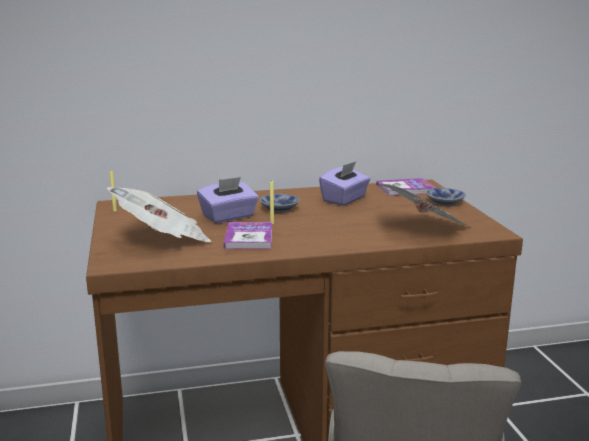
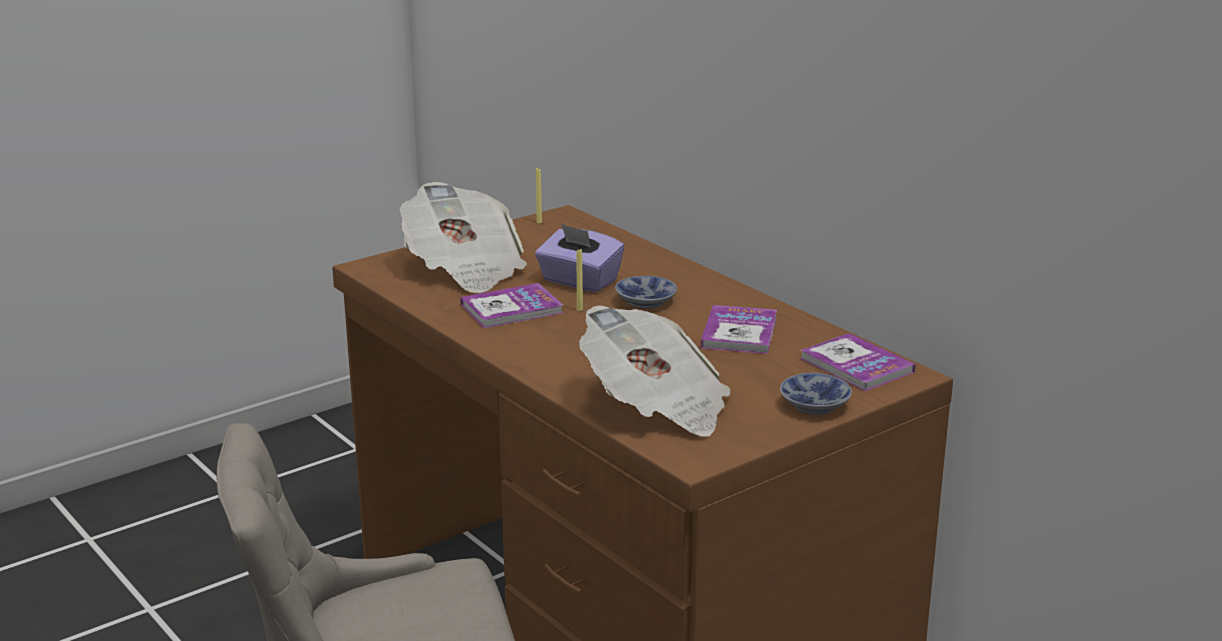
camera: 65 degrees right, 5 degrees up
purple tissue box [319,161,370,206] -> book [701,305,777,354]

